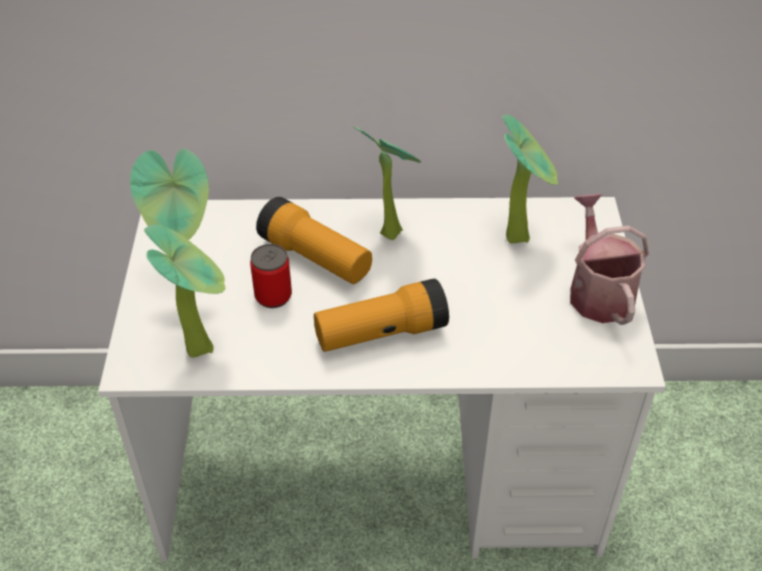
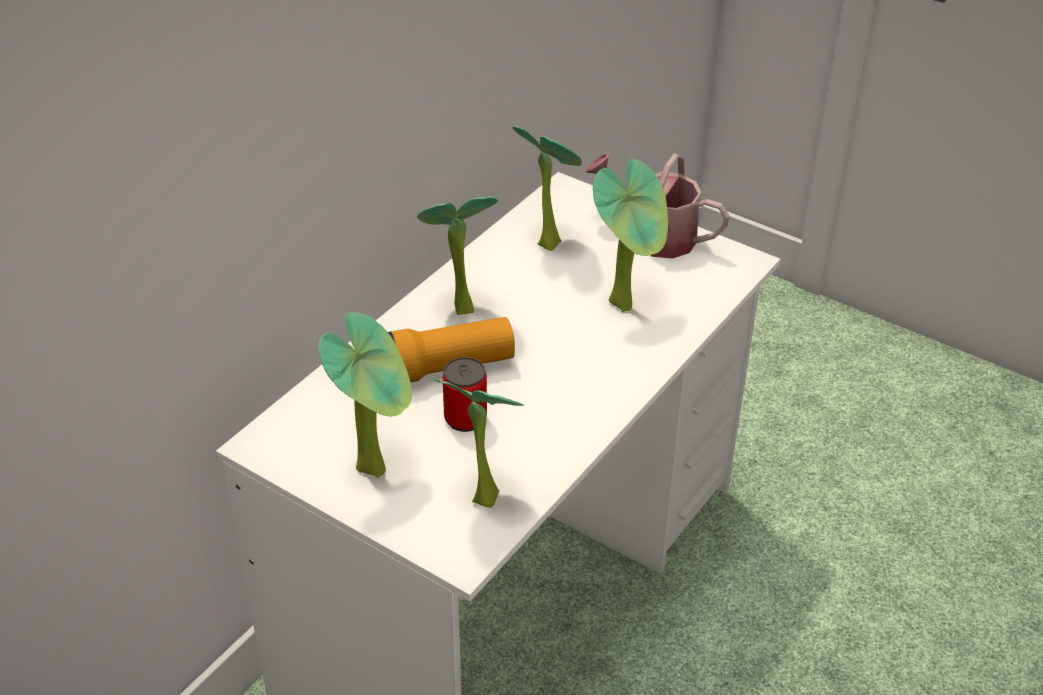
camera: 55 degrees left, 5 degrees down
flashlight [314,279,449,352] -> none
none -> potted plant [593,159,668,312]

